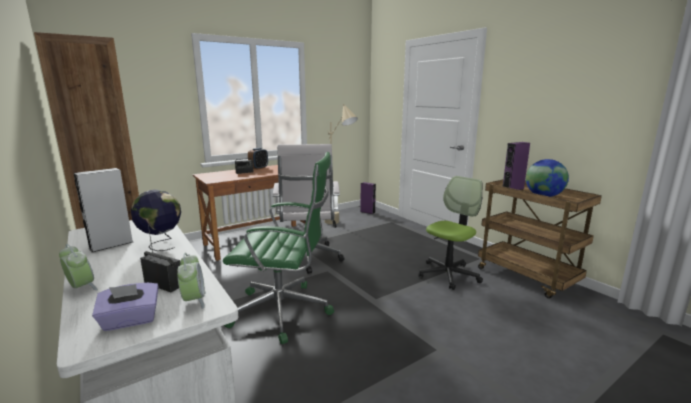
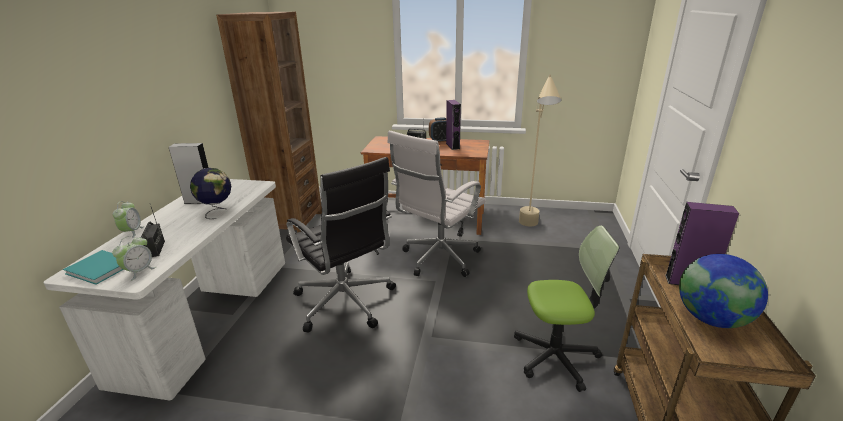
camera: 45 degrees right, 10 degrees up
purple tissue box [92,283,159,331] -> turquoise book [63,250,124,285]
green office chair [223,152,334,344] -> black office chair [286,157,396,332]
purple speaker [360,182,376,214] -> purple speaker moved to [446,100,461,150]

